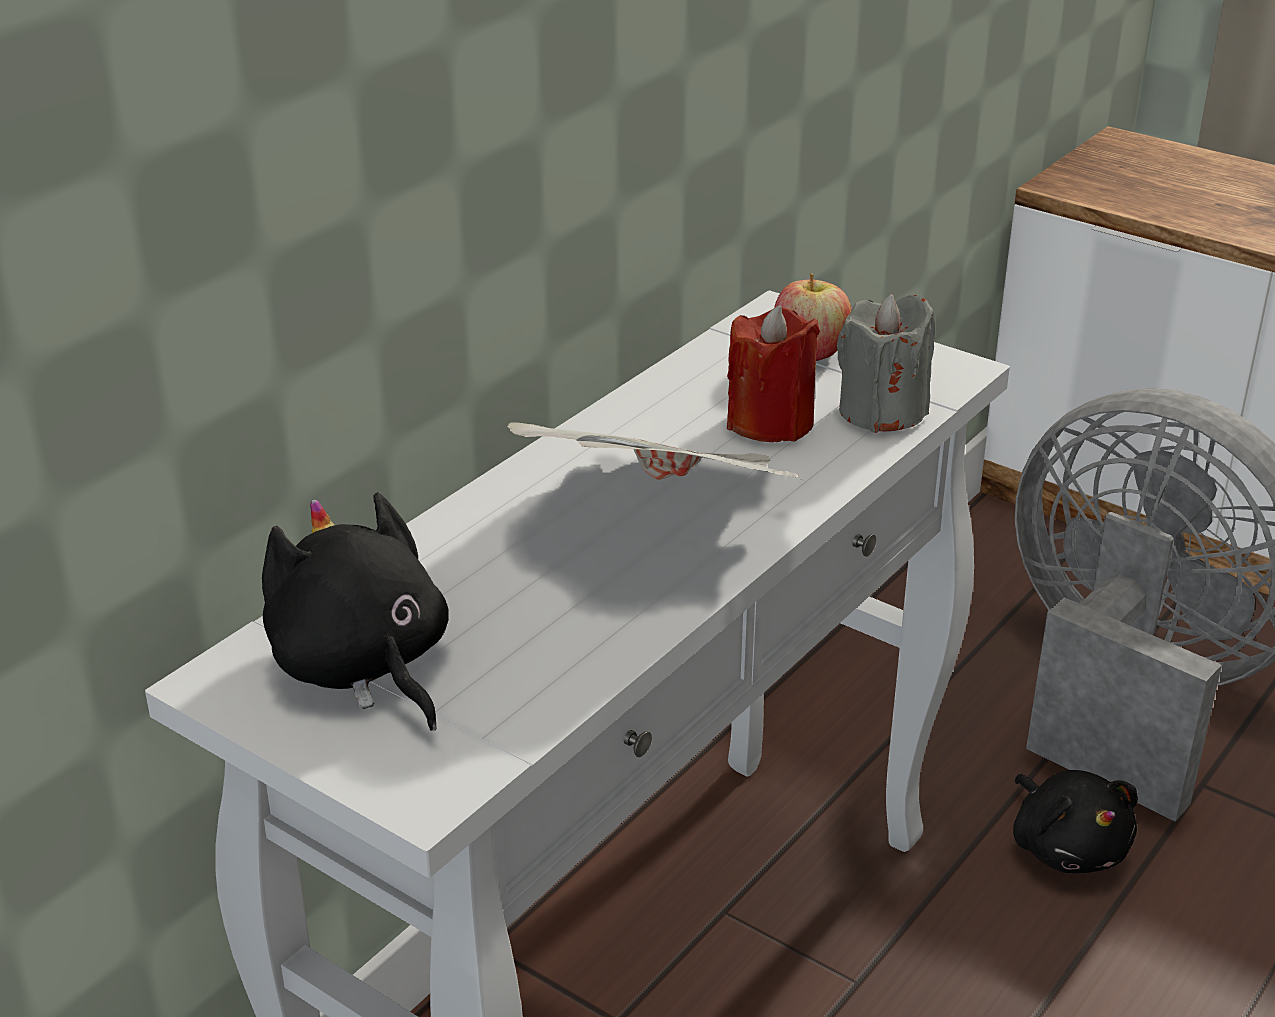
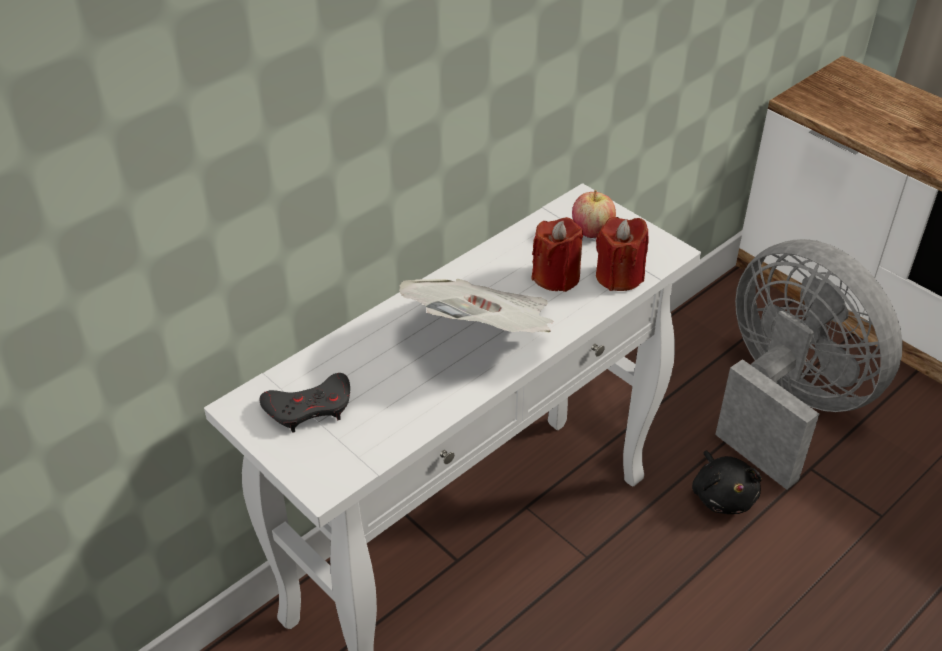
camera: 10 degrees right, 10 degrees up
black plush toy [262,492,448,731] -> grey game controller [260,373,350,433]
grey candle [837,294,935,433] -> red candle [596,217,648,291]

